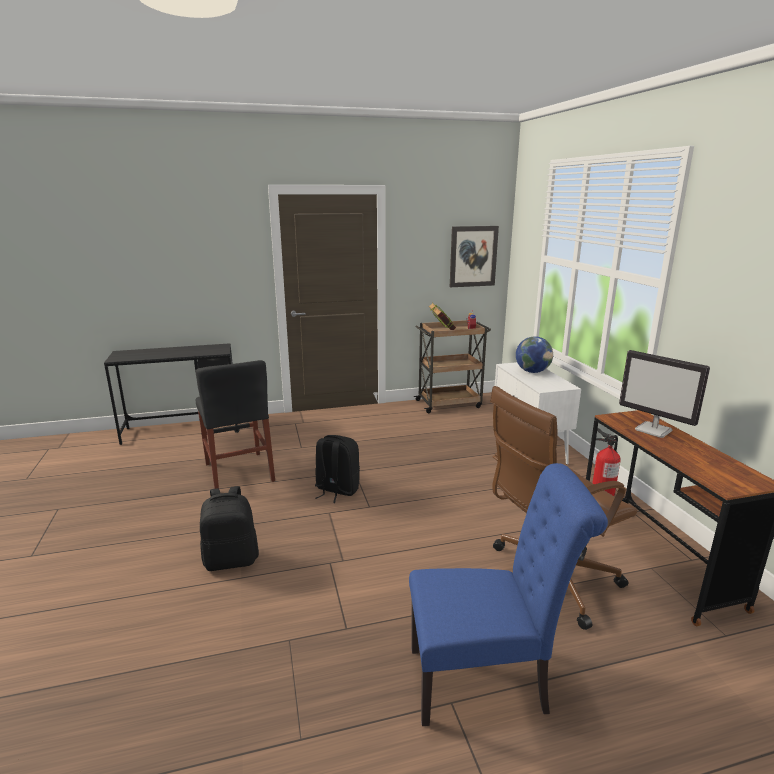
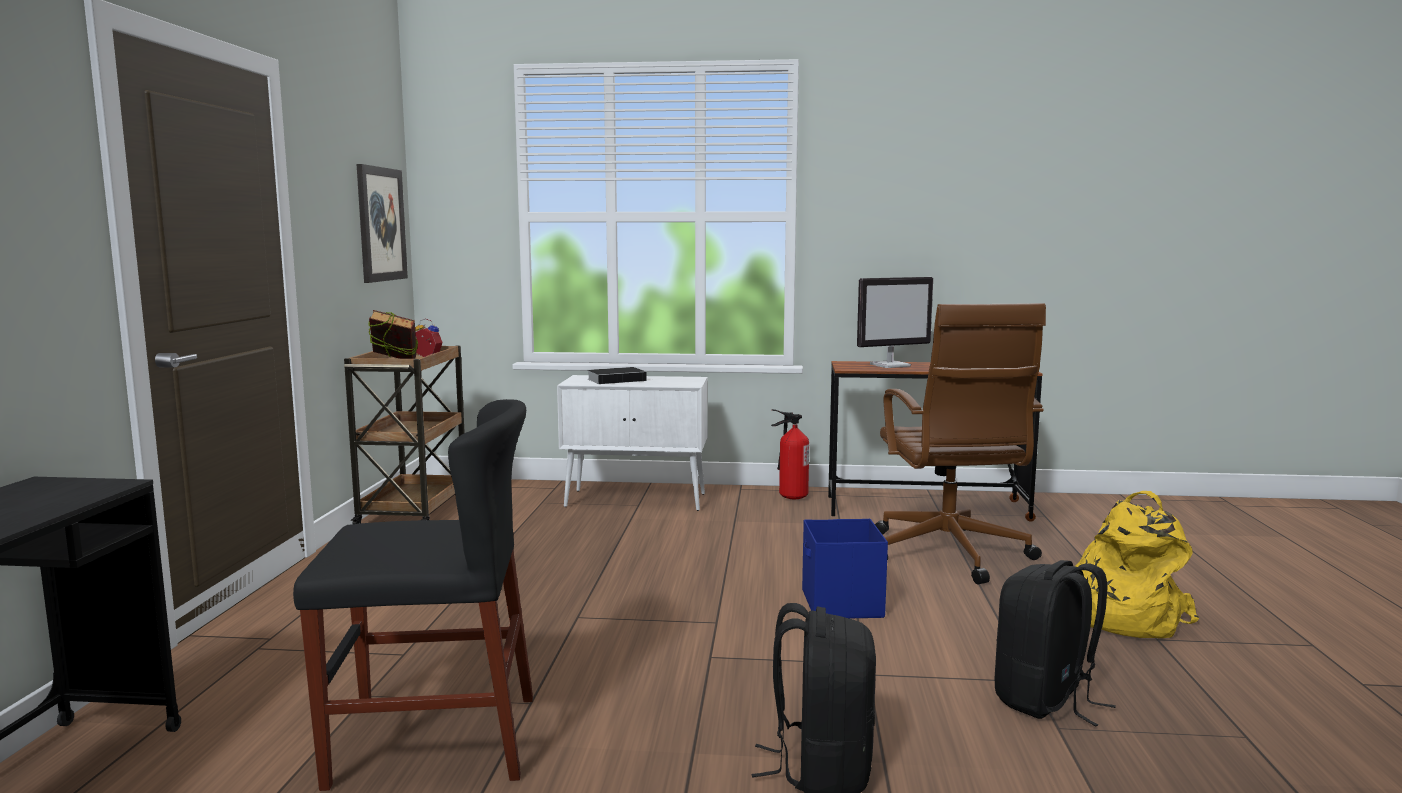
camera: 70 degrees left, 10 degrees down
black backpack [315,435,360,503] -> black backpack moved to [995,560,1116,727]
blue chair [409,463,608,726] -> yellow backpack [1075,491,1199,638]
globe [516,336,553,373] -> book [588,367,646,384]
none -> blue storage box [802,519,888,618]

